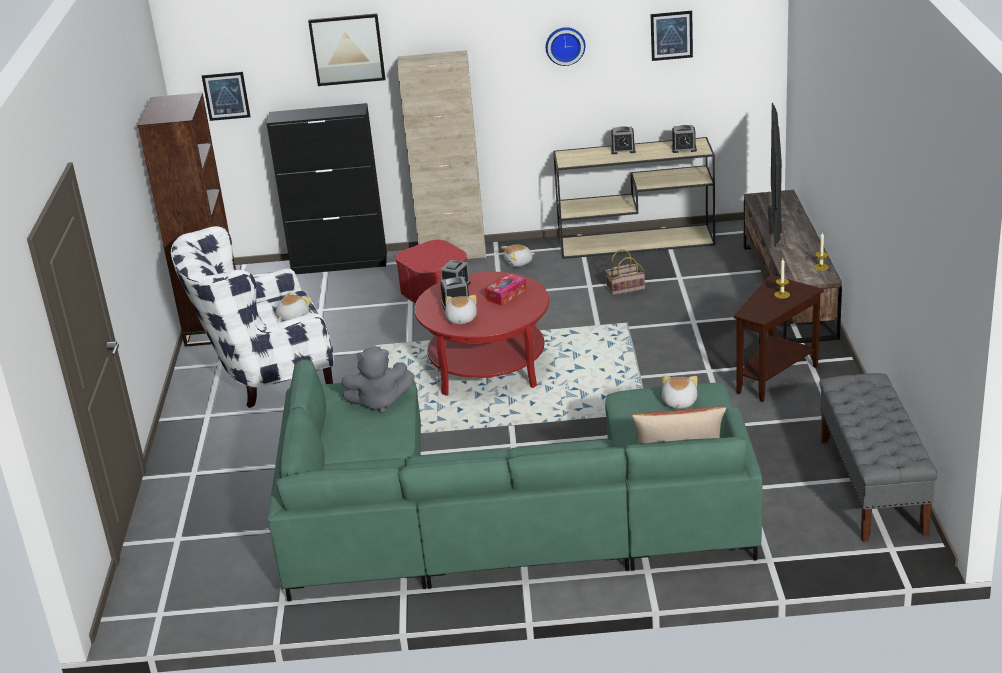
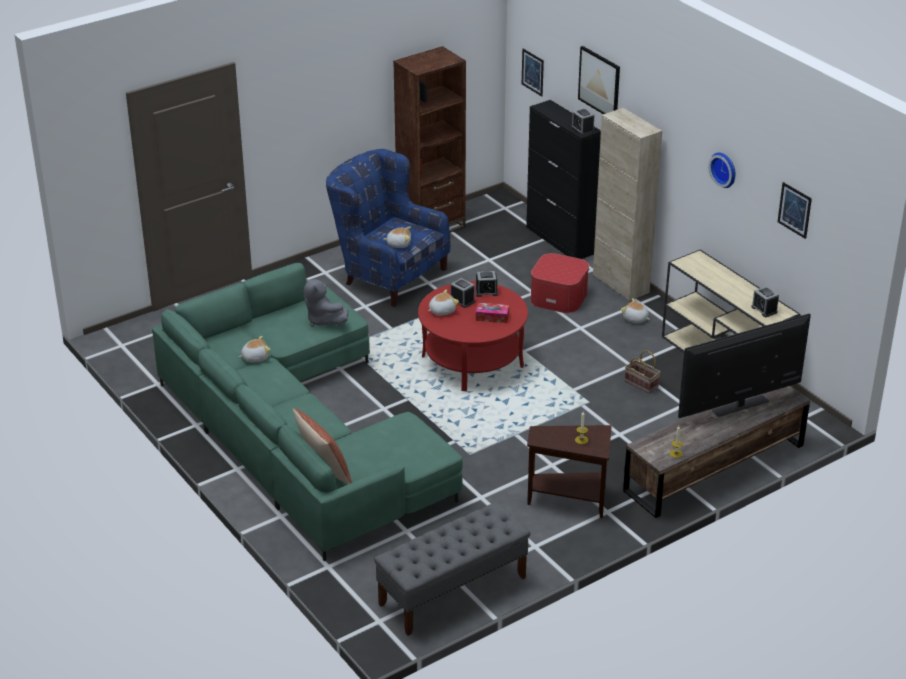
camera: 55 degrees right, 5 degrees up
white armchair [171,226,334,408] -> blue armchair [326,149,450,307]
alarm clock [611,126,636,154] -> alarm clock moved to [571,108,594,135]
plush toy [662,375,698,409] -> plush toy moved to [239,336,270,362]

